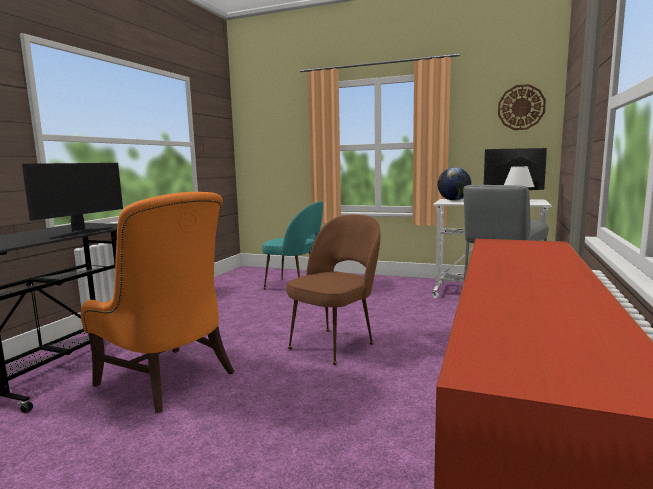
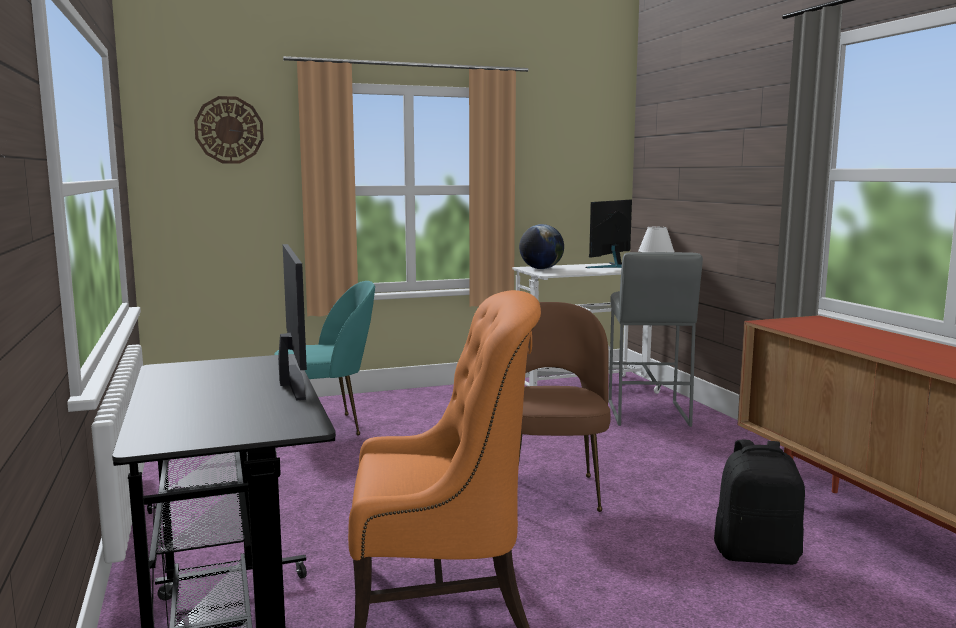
camera: 40 degrees left, 0 degrees up
wall clock [498,84,546,130] -> wall clock moved to [194,96,264,163]
none -> black backpack [714,440,805,565]

